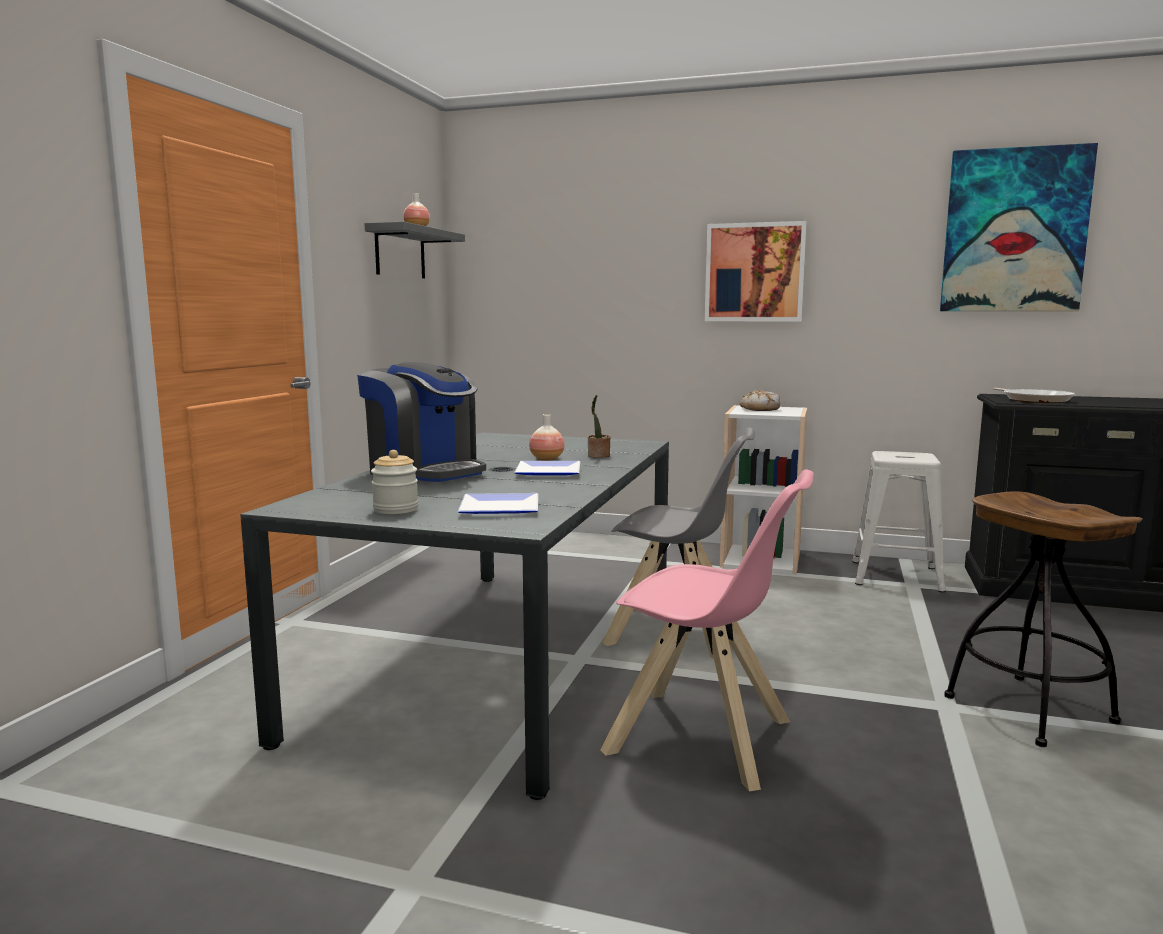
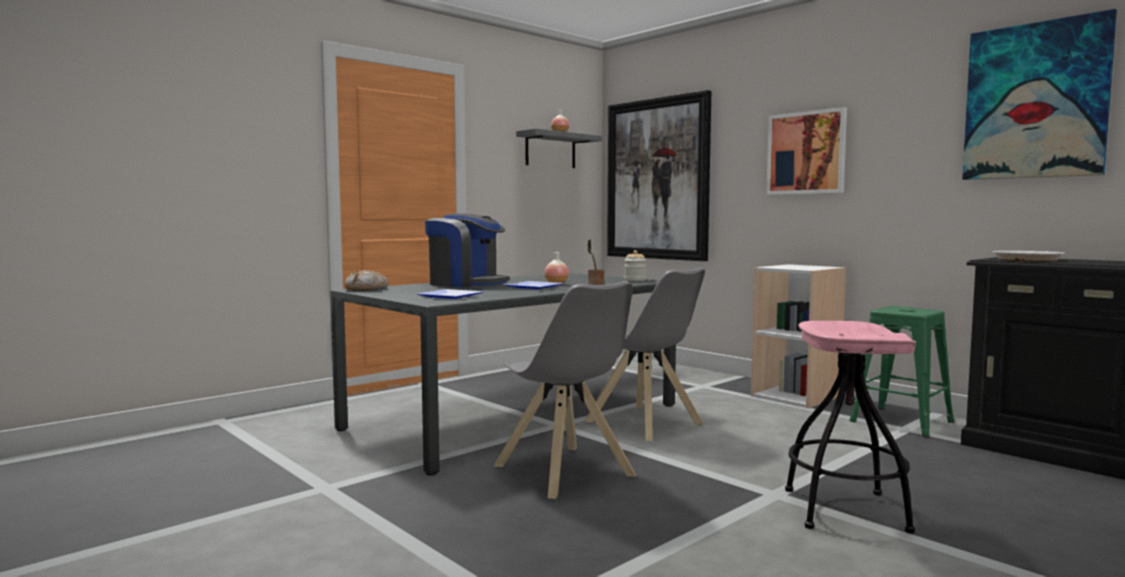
camera: 30 degrees right, 5 degrees down
coffee machine [357,362,486,482] -> coffee machine turned 45 degrees counterclockwise [425,213,510,287]
jar [371,450,418,514] -> jar moved to [624,250,646,281]
pink chair [600,469,814,791] -> grey chair [494,281,636,499]
bread [740,390,780,411] -> bread moved to [344,270,388,291]
white stool [852,451,946,592] -> green stool [849,306,955,437]
brown stool [944,491,1143,747] -> pink stool [785,321,916,534]
none -> picture [607,90,711,261]

